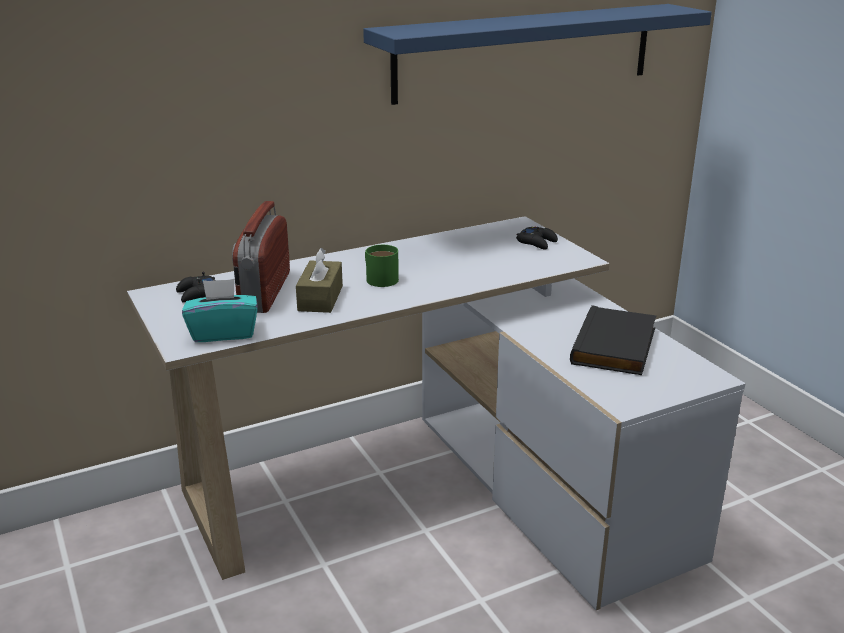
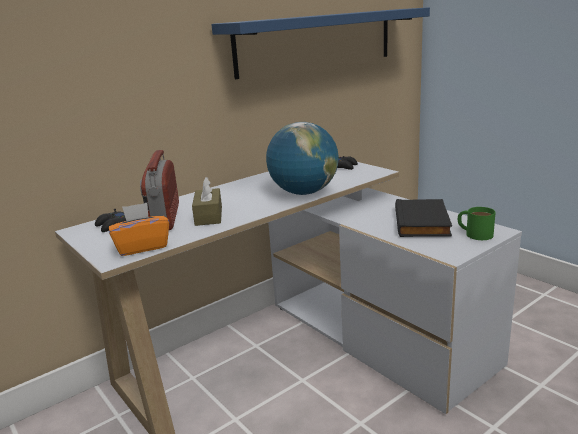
camera: 10 degrees left, 5 degrees down
turquoise tissue box [182,279,258,342] -> orange tissue box [109,203,169,256]
green mug [365,245,399,287] -> green mug moved to [458,207,496,240]
none -> globe [266,122,339,195]

